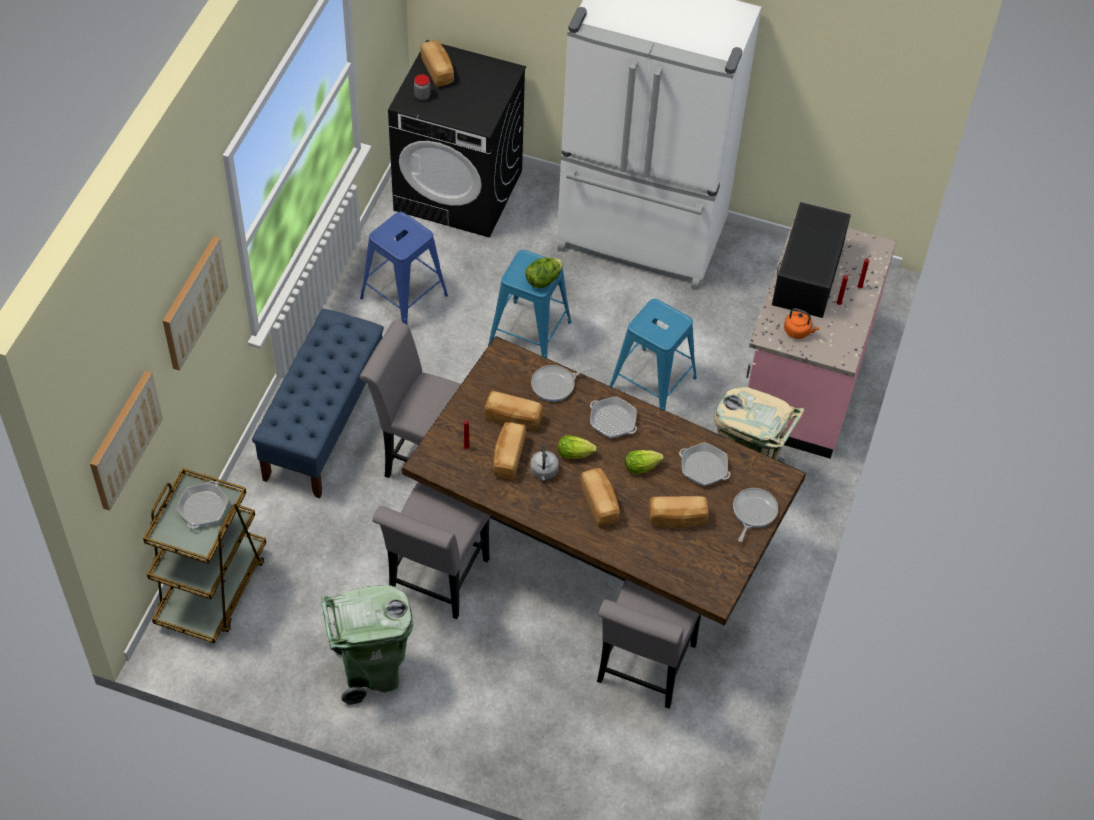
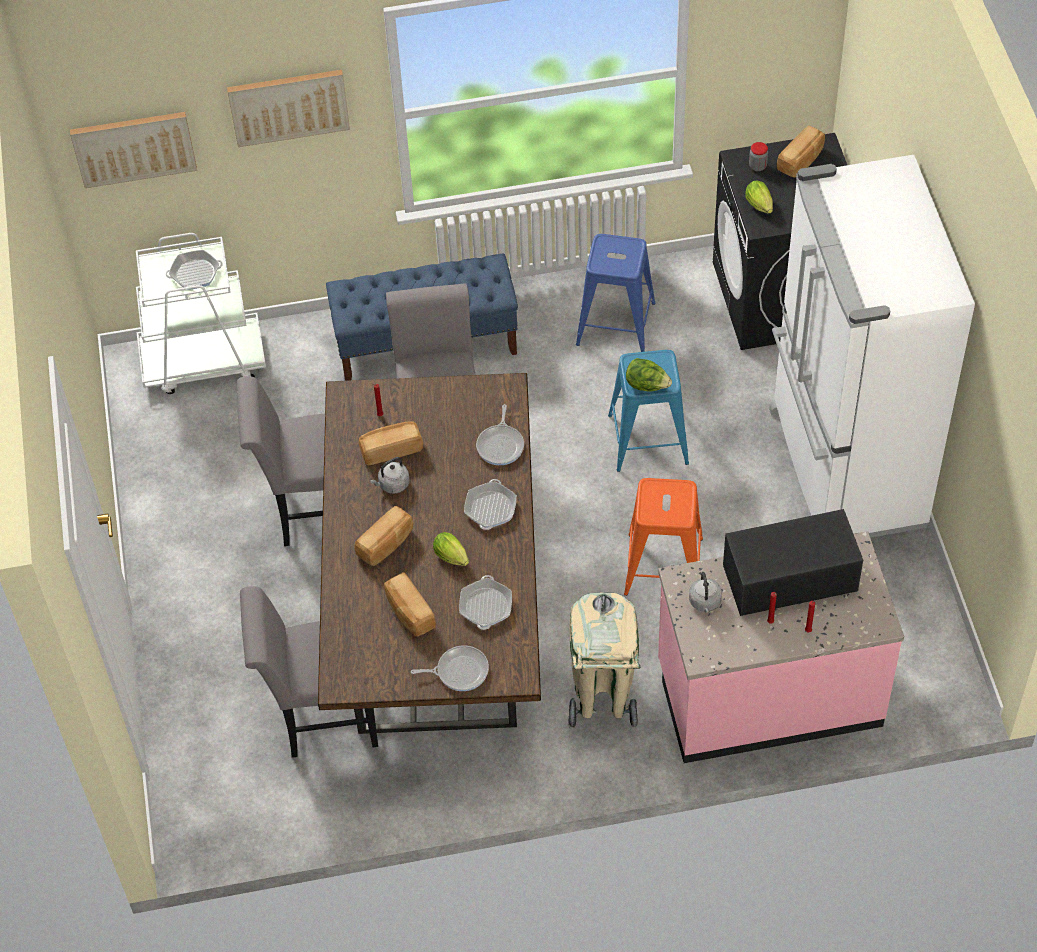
camera: 65 degrees right, 0 degrees up
brown cart [143,468,266,644] -> white cart [136,233,266,394]
green trash can [321,585,413,705] -> none
bread [484,391,543,430] -> none
frying pan [531,365,593,402] -> frying pan turned 120 degrees counterclockwise [476,404,524,465]
lettuce [558,435,597,459] -> lettuce moved to [745,180,773,214]
blue stool [610,299,697,410] -> orange stool [624,478,703,596]
orange kettle [784,308,820,339] -> grey kettle [689,572,722,613]

